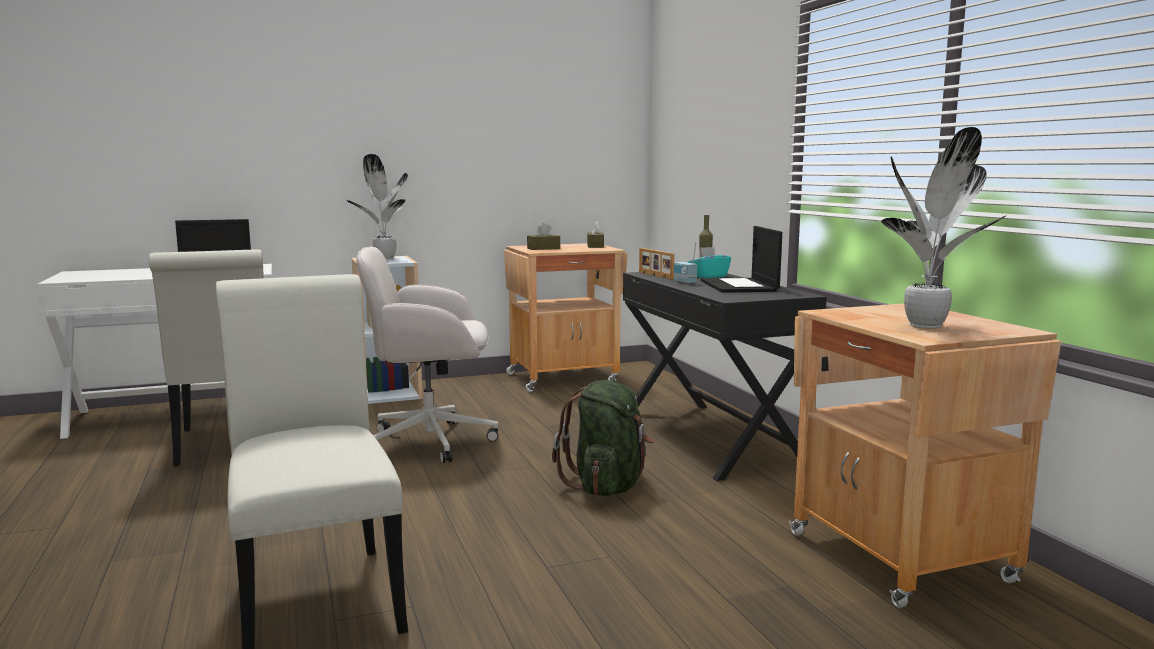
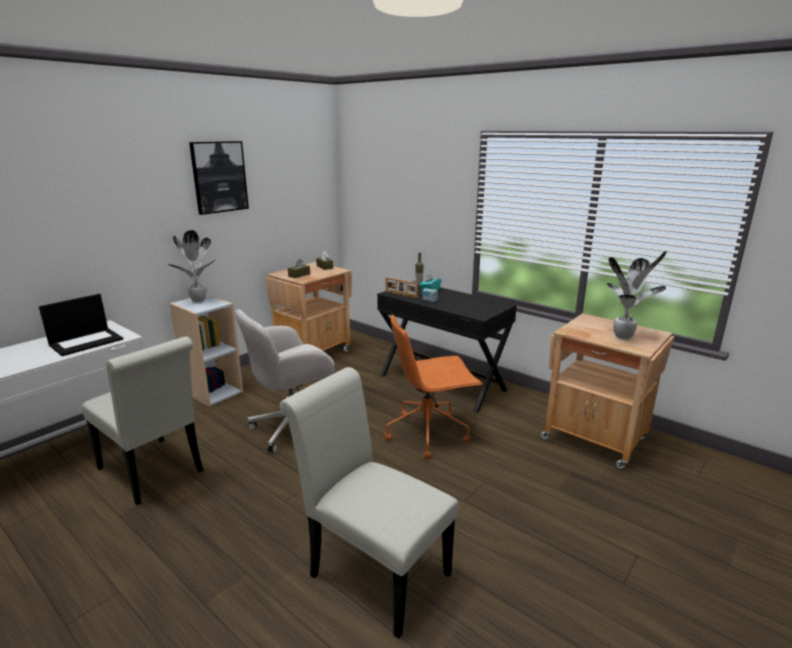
camera: 30 degrees left, 10 degrees up
green backpack [552,380,654,496] -> orange office chair [385,314,483,459]
laptop [701,226,782,293] -> none
none -> picture [189,141,249,215]

